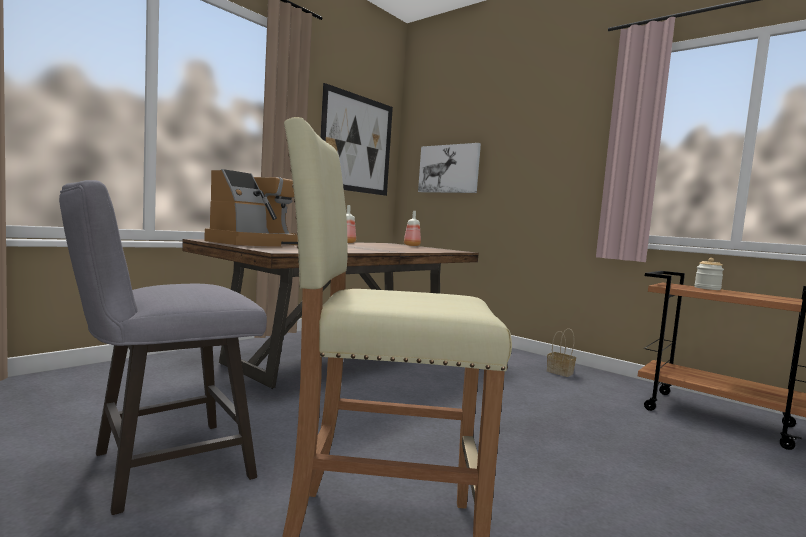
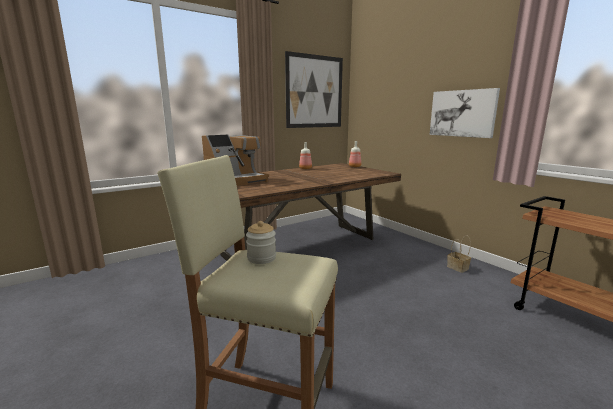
camera: 15 degrees right, 10 degrees up
grey stool [59,180,267,515] -> none
picture [418,143,481,193] -> picture moved to [429,88,500,138]
jar [694,258,724,290] -> jar moved to [246,221,276,264]

